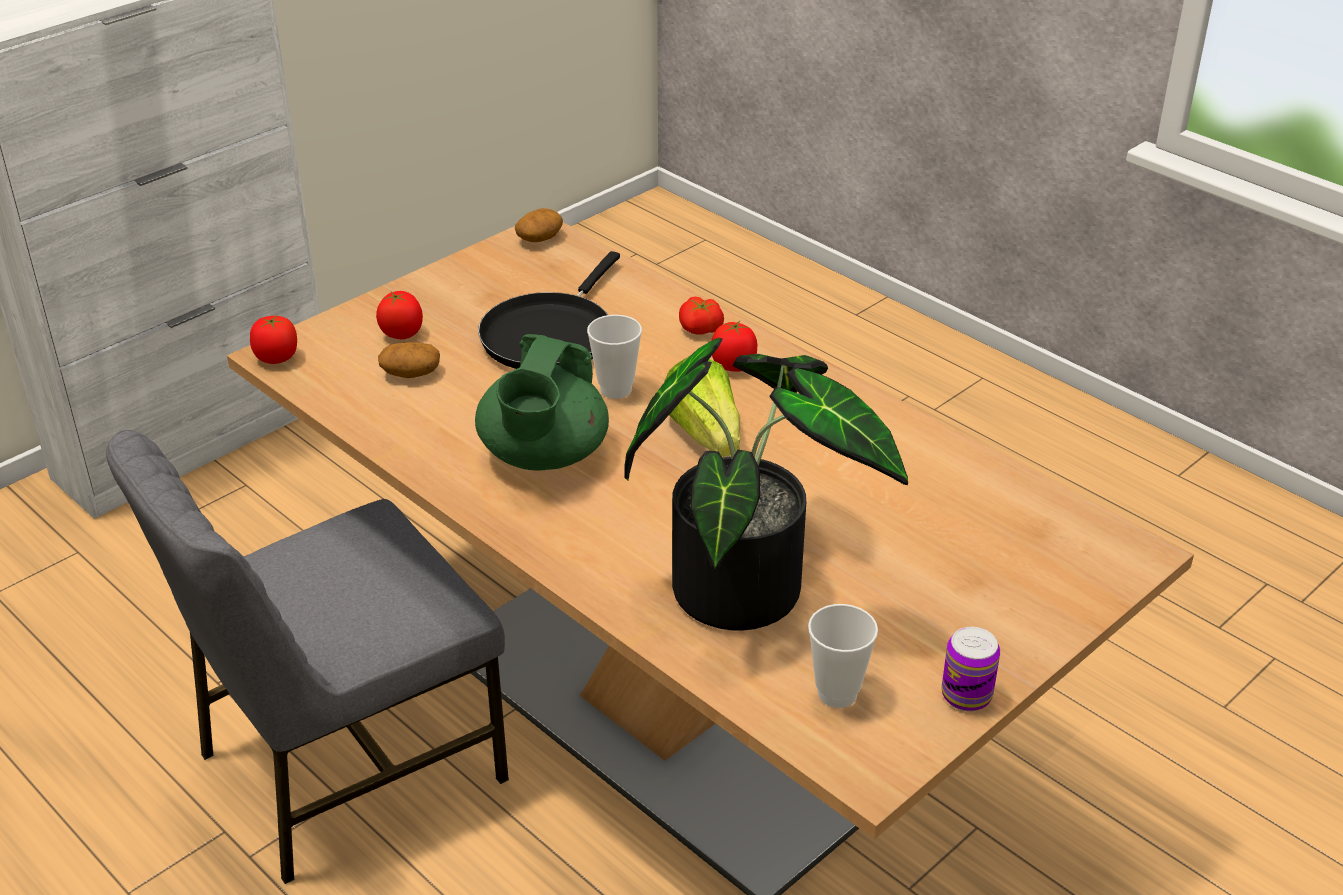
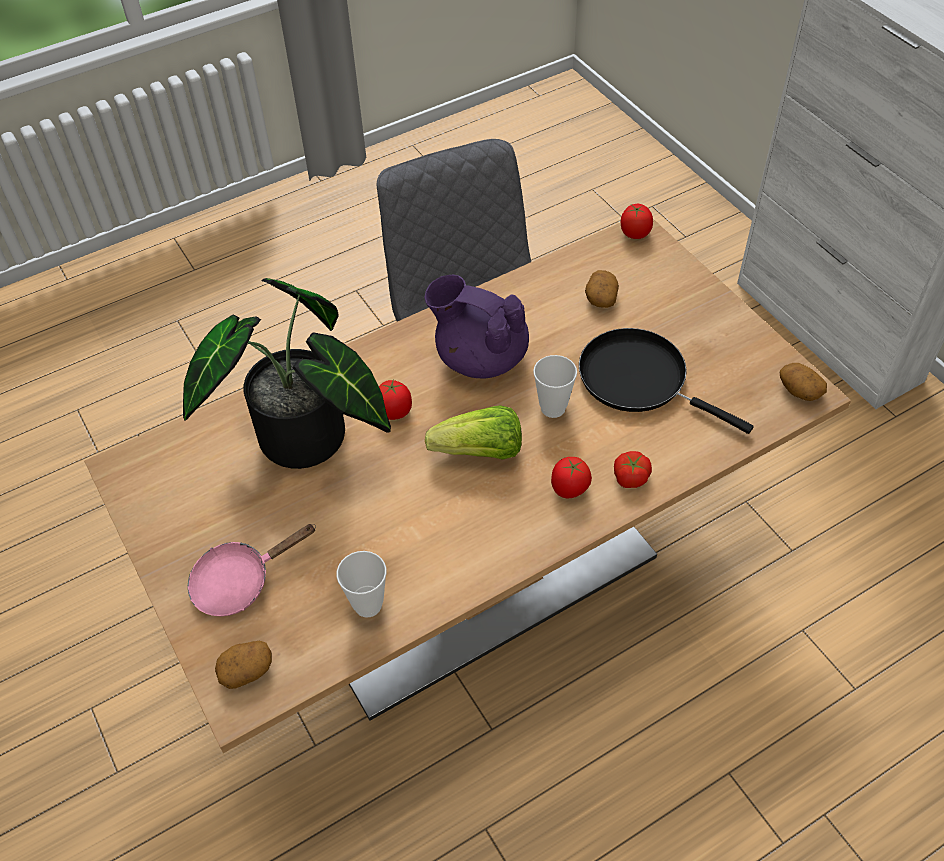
camera: 105 degrees right, 15 degrees up
tomato [376,291,423,339] -> tomato moved to [379,379,412,420]
green teapot [475,334,609,470] -> purple teapot [424,275,529,378]
cup [808,604,878,708] -> cup moved to [337,551,387,618]
can [942,627,1000,711] -> none
none -> pink frying pan [187,524,316,617]
none -> potato [215,641,272,689]

